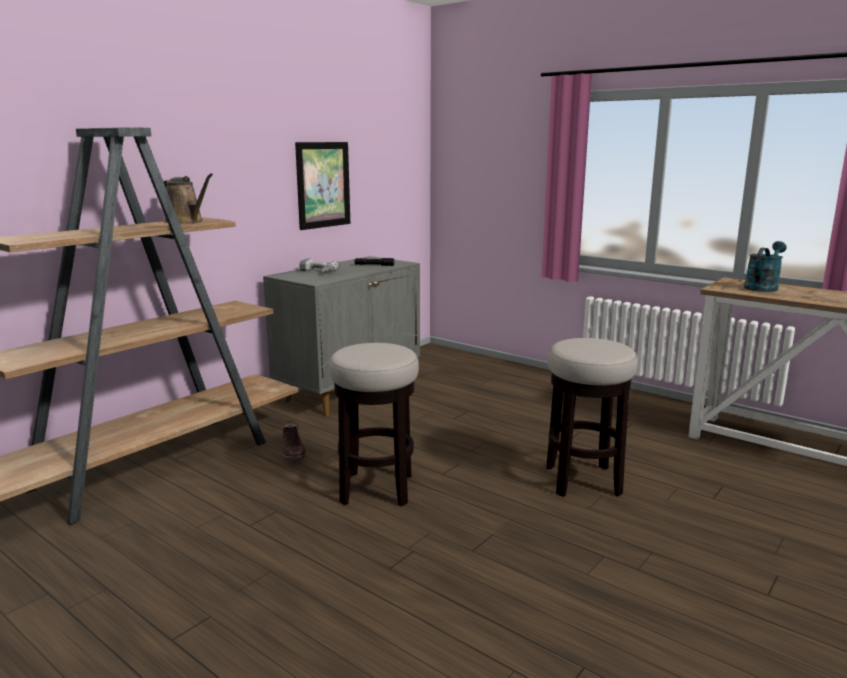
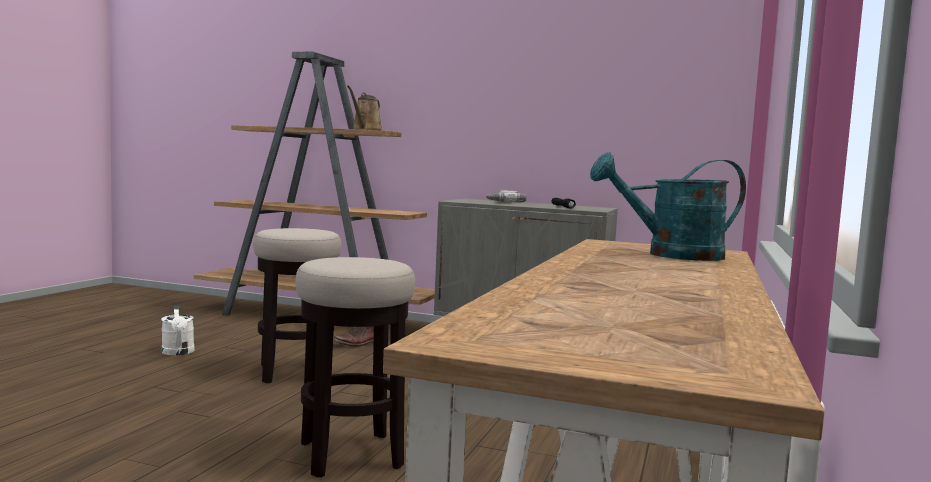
camera: 70 degrees right, 10 degrees down
picture [295,142,350,230] -> none
turquoise watering can [744,241,787,292] -> turquoise watering can turned 150 degrees clockwise [590,152,746,261]
none -> white watering can [161,306,194,355]

